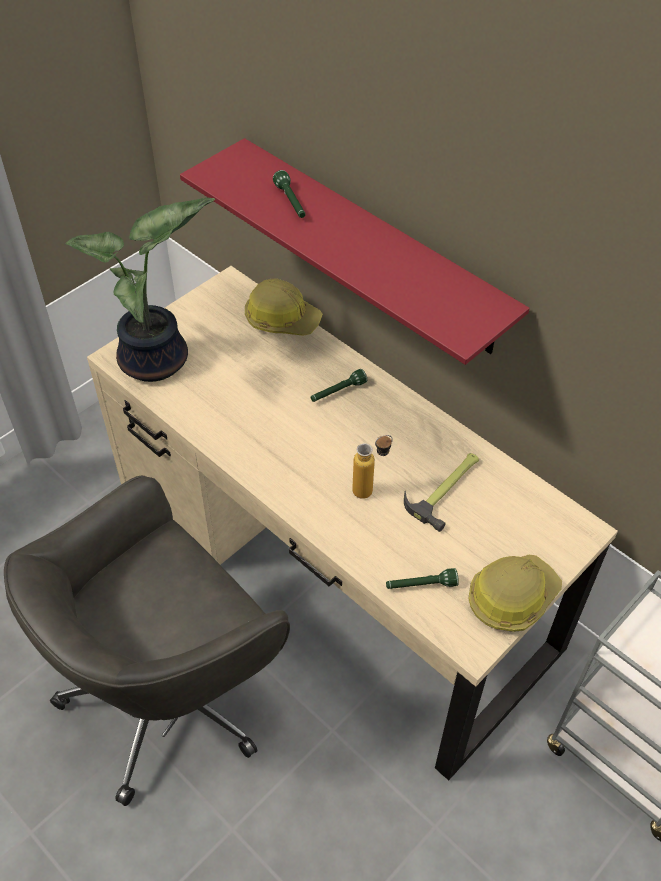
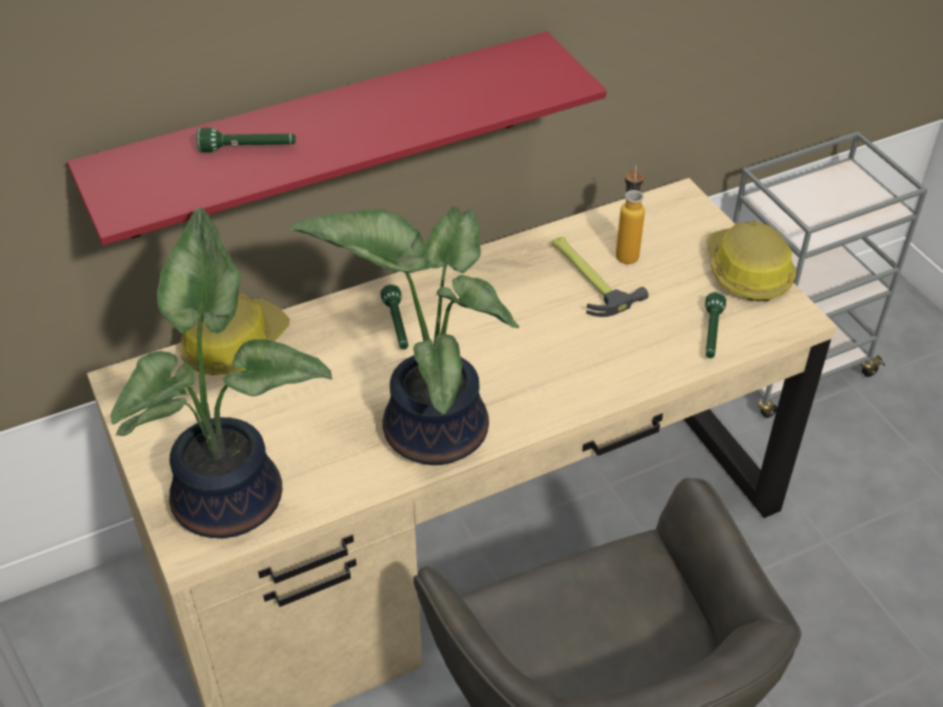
camera: 70 degrees left, 5 degrees down
bottle [352,435,393,499] -> bottle moved to [616,165,645,264]
none -> potted plant [290,207,520,465]

